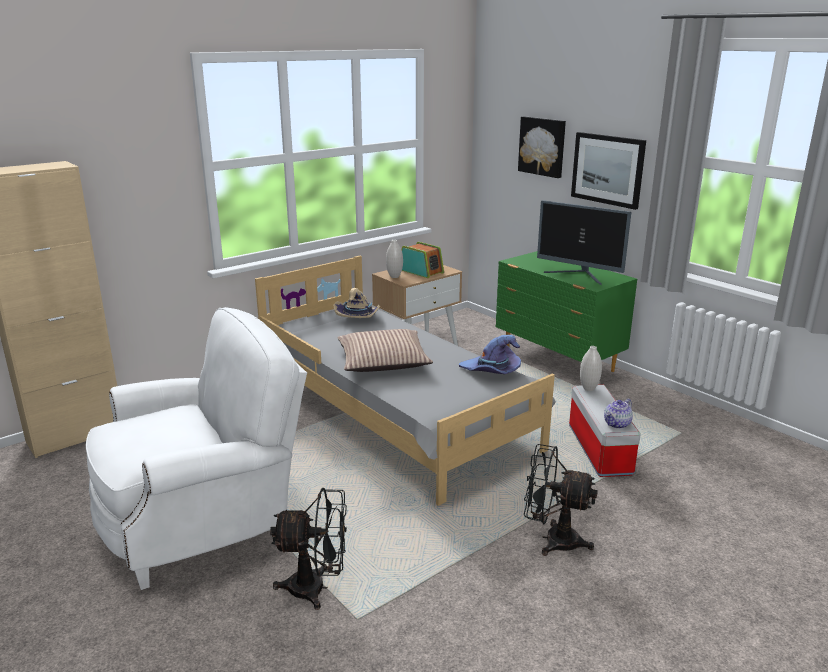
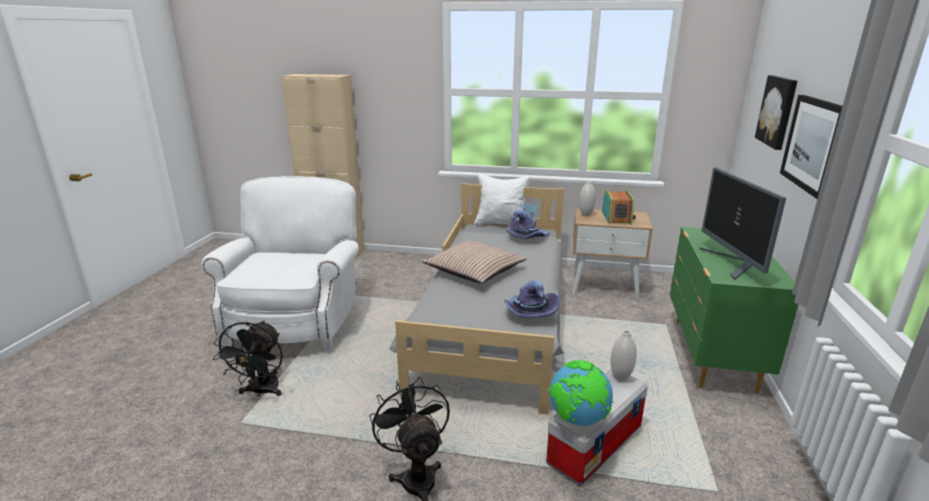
camera: 50 degrees right, 0 degrees up
white armchair [86,307,307,590] -> white armchair turned 105 degrees counterclockwise [201,176,359,353]
black fan [270,488,347,610] -> black fan turned 45 degrees clockwise [213,320,283,397]
beige hat [333,288,380,318] -> purple hat [507,210,549,239]
teapot [604,399,633,429] -> globe [549,360,614,426]
none -> white pillow [474,174,531,225]

